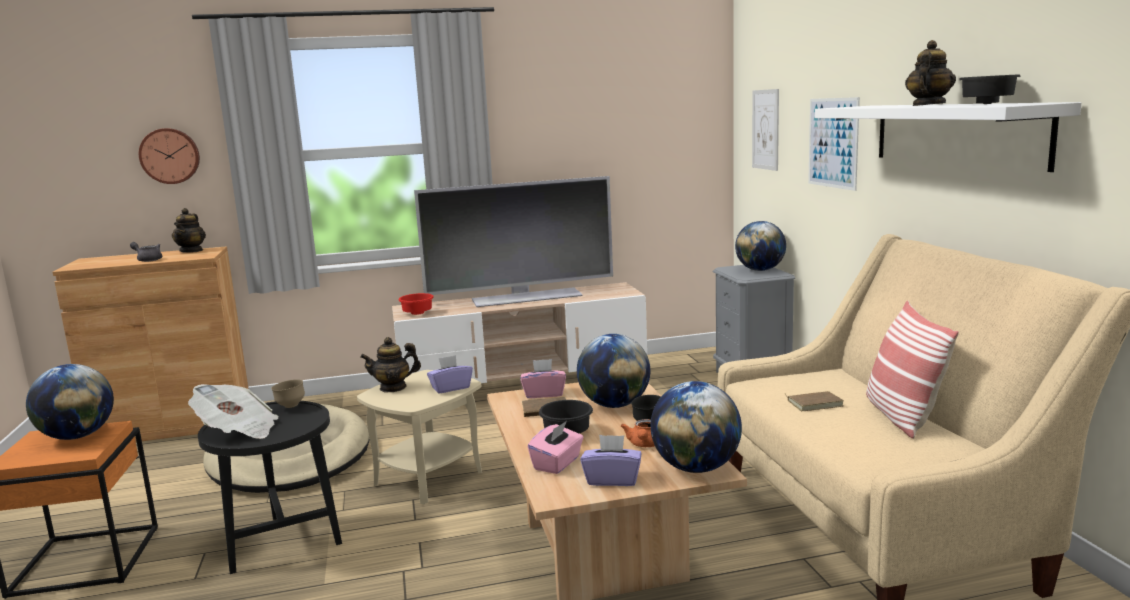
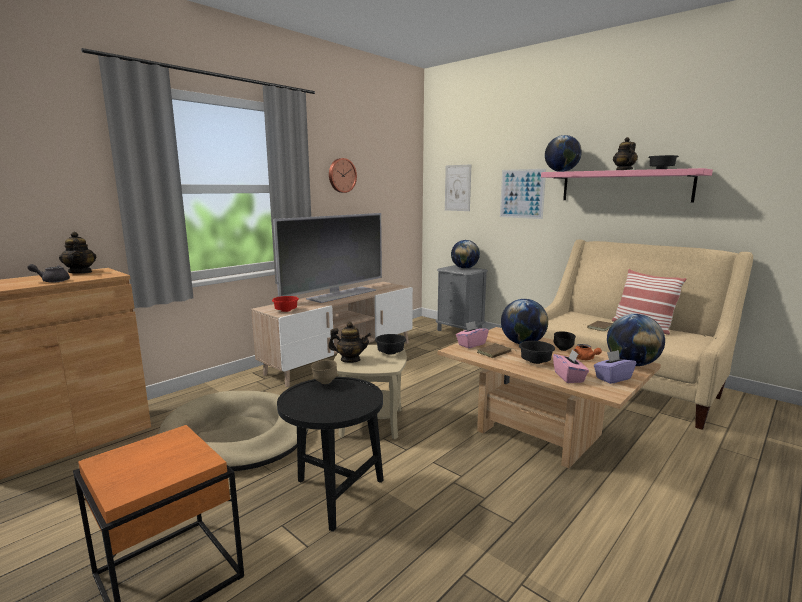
camera: 35 degrees left, 0 degrees up
globe [26,364,114,440] -> globe moved to [545,135,582,172]
wall clock [139,128,200,184] -> wall clock moved to [329,158,357,193]
newspaper [188,384,279,439] -> none
teapot [360,337,421,392] -> teapot turned 120 degrees counterclockwise [328,322,371,363]
purple tissue box [427,355,473,394] -> black bowl [375,334,406,354]
white shelf [815,102,1082,172] -> pink shelf [541,168,713,203]

